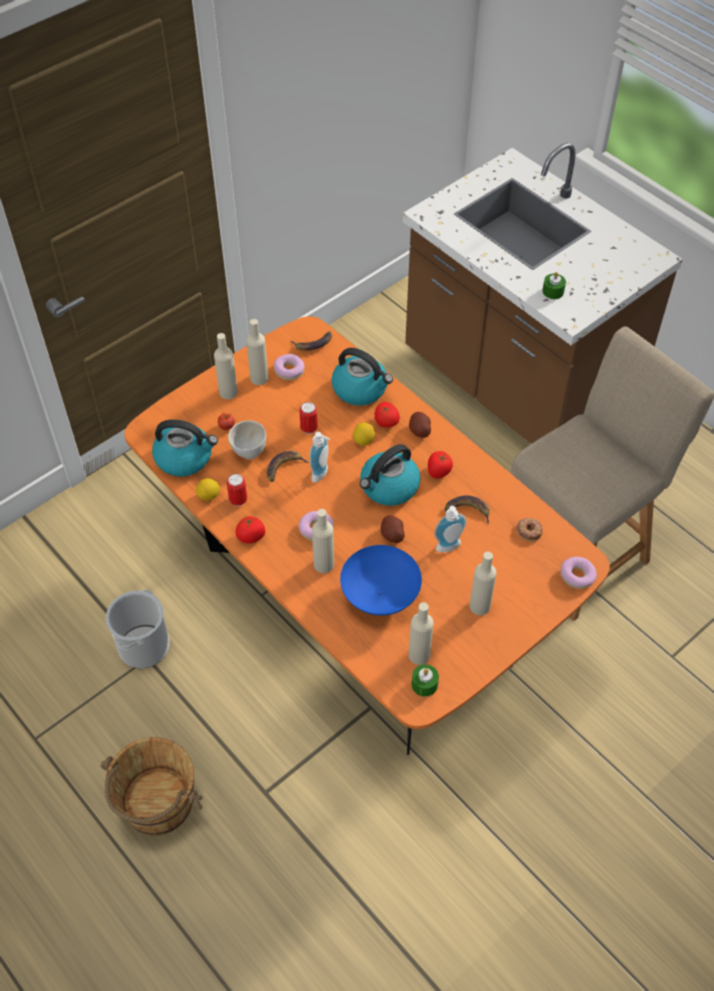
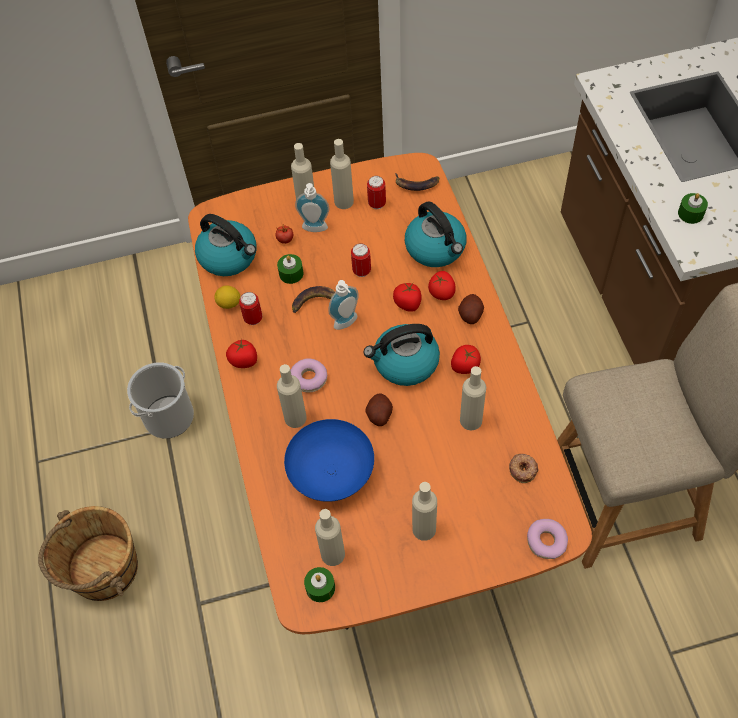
camera: 30 degrees right, 5 degrees up
white bowl [228,421,266,459] -> green candle [277,254,303,284]
donut [274,354,305,380] -> can [367,176,386,209]
lemon [353,422,375,446] -> tomato [393,283,421,312]
soap dispenser [434,506,467,552] -> soap dispenser moved to [295,183,329,232]
banana [445,495,490,524] -> beige bottle [460,366,486,430]

